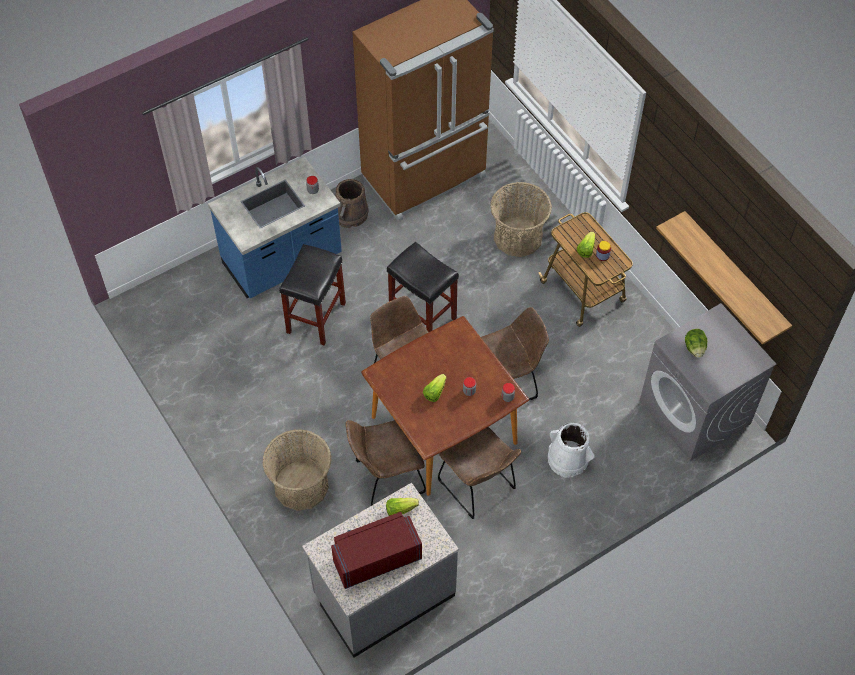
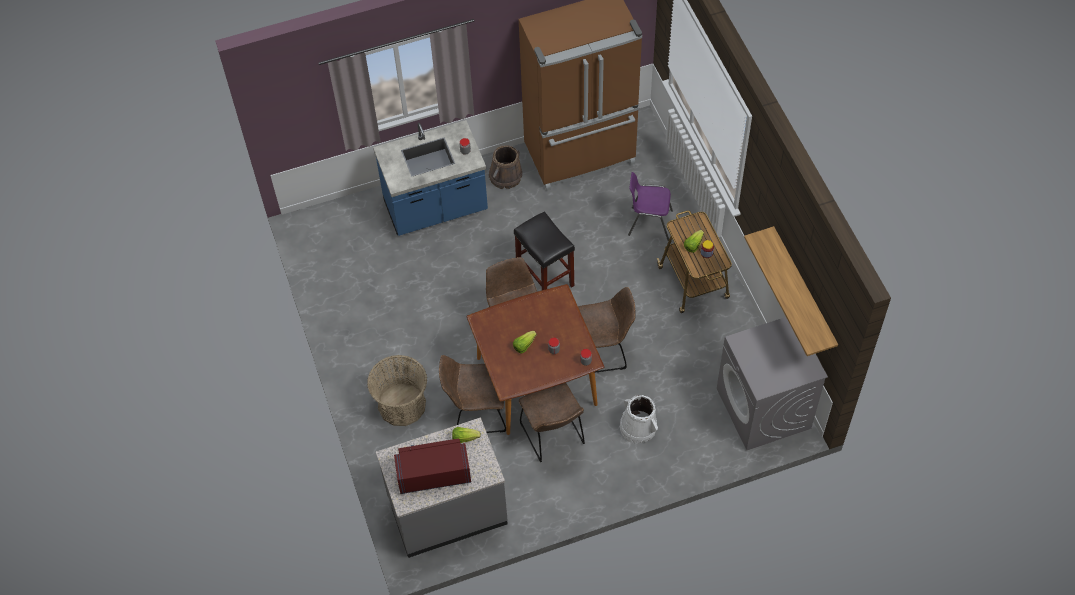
camera: 15 degrees right, 0 degrees up
black stool [279,244,346,346] -> none
basket [490,182,552,257] -> purple chair [628,172,673,241]
lettuce [685,329,707,358] -> none

